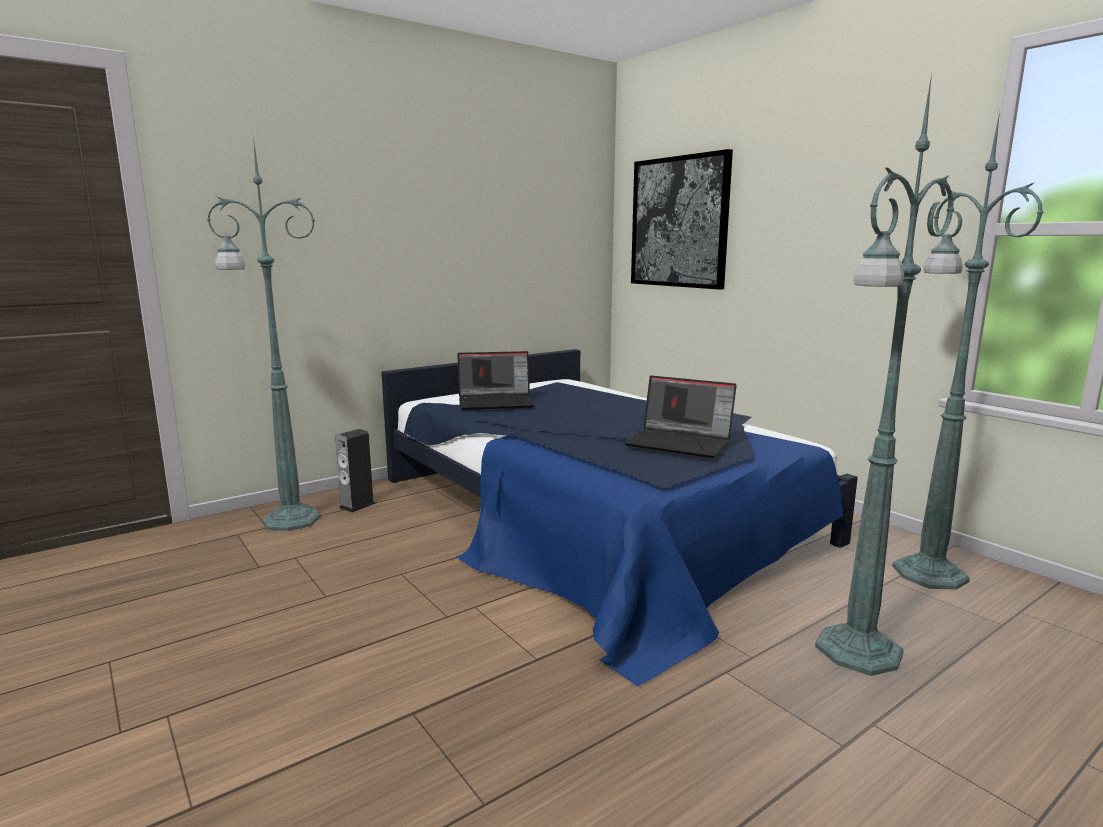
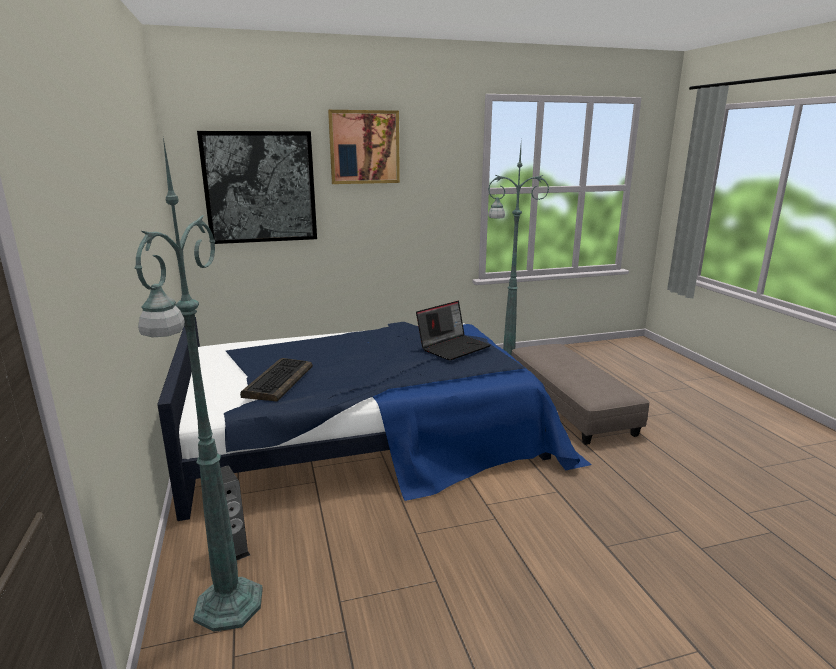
camera: 70 degrees left, 5 degrees up
laptop [457,351,534,410] -> keyboard [240,358,313,401]
green floor lamp [815,73,954,676] -> grey ottoman [511,344,649,445]
none -> picture [328,110,400,184]

